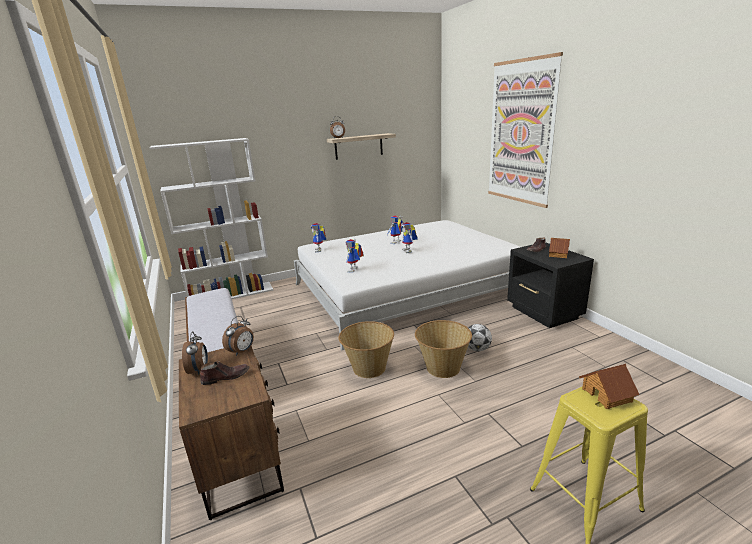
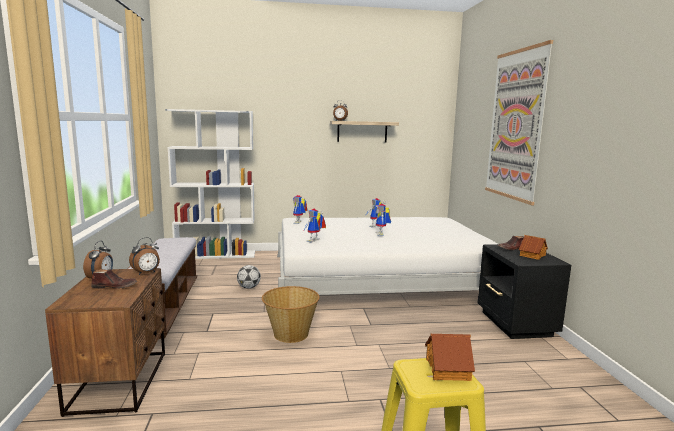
camera: 15 degrees right, 10 degrees down
basket [415,320,472,378] -> none
football [468,324,492,351] -> football moved to [237,265,261,289]

